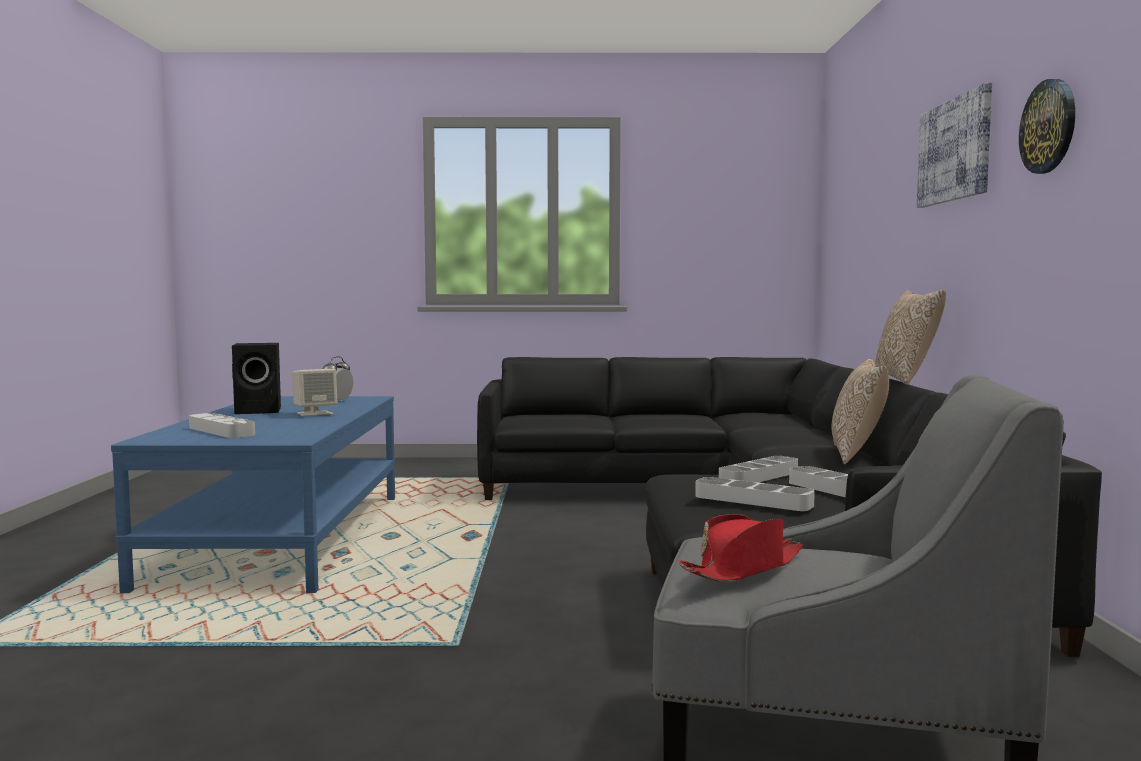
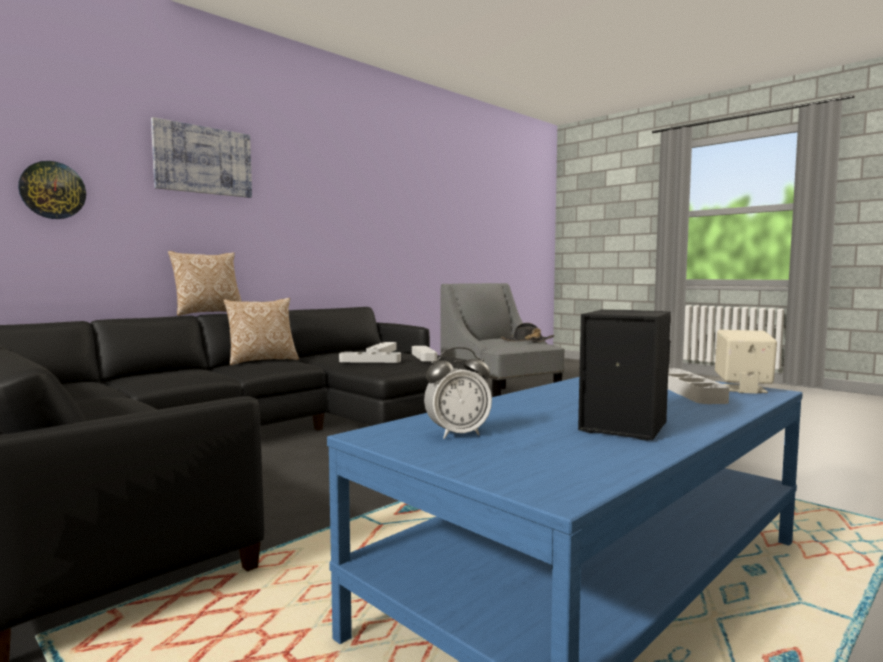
camera: 135 degrees left, 0 degrees up
beige speaker [292,369,338,417] -> beige speaker moved to [715,330,777,394]
red hat [679,514,803,582] -> black hat [501,323,554,342]
wall clock [1019,79,1075,174] -> wall clock moved to [18,161,86,219]

